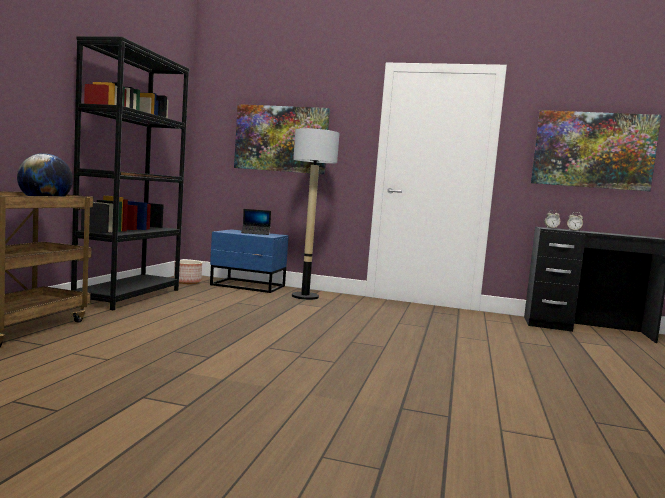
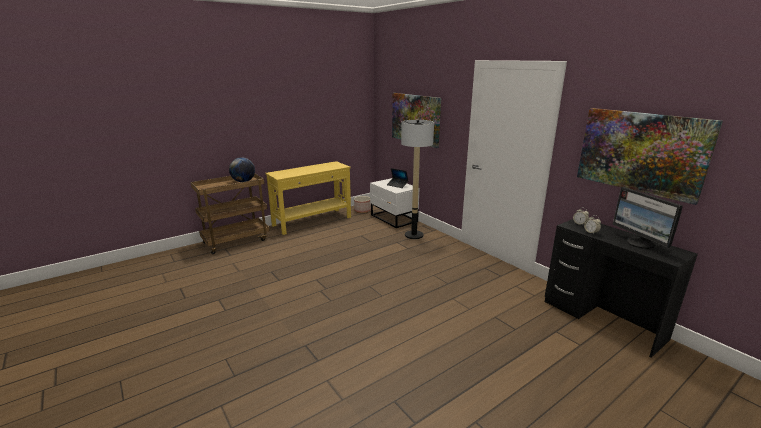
camera: 40 degrees right, 15 degrees up
black bookcase [71,36,189,310] -> yellow console table [265,161,351,235]
blue nightstand [210,229,289,293] -> white nightstand [370,178,419,228]
none -> monitor [613,187,683,249]

